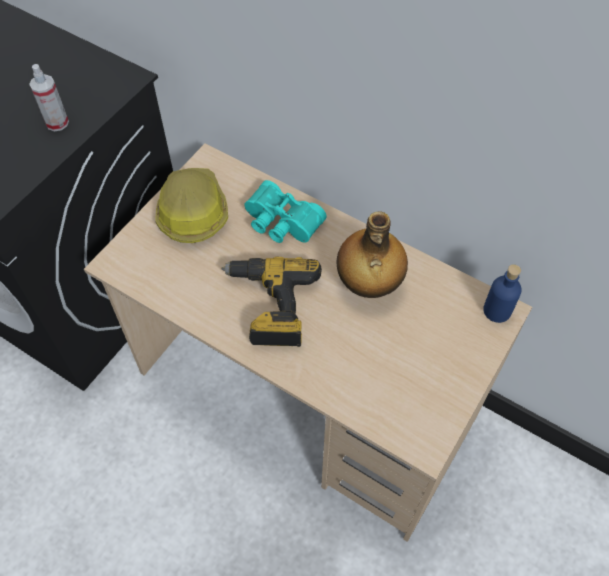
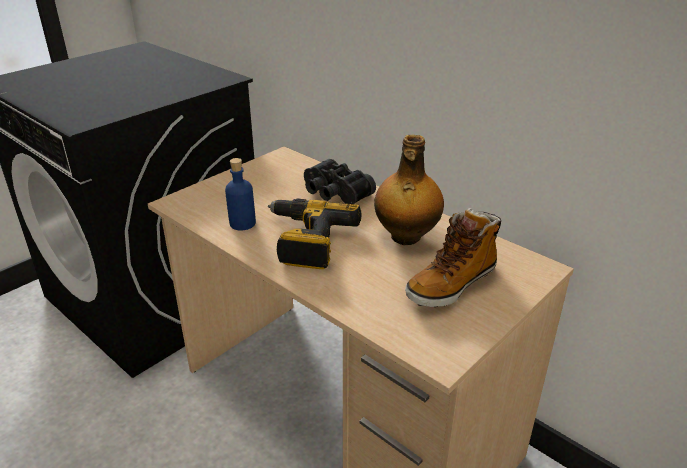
camera: 10 degrees right, 25 degrees down
spray bottle [29,64,69,131] -> none
hard hat [155,168,228,243] -> none
turquoise binoculars [244,180,327,243] -> black binoculars [304,159,376,204]
blue bottle [483,264,522,323] -> blue bottle moved to [225,158,256,230]
none -> boot [405,208,501,307]

